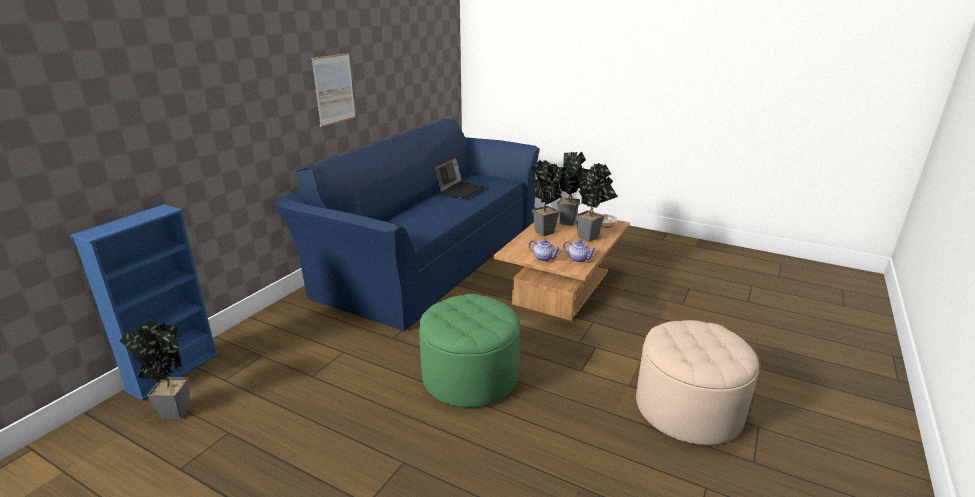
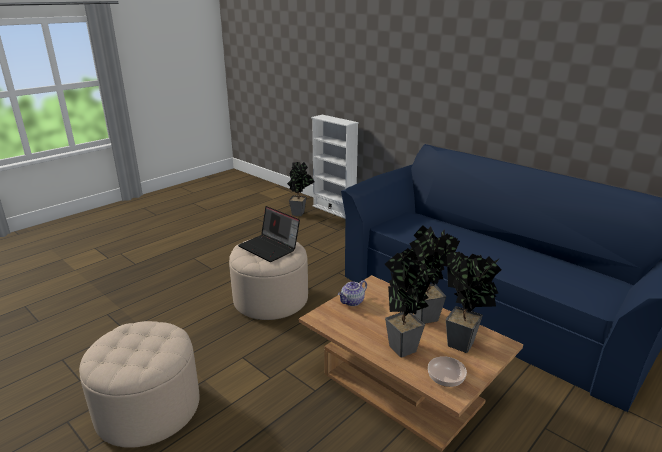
camera: 105 degrees right, 0 degrees up
blue bookcase [70,204,219,401] -> white bookcase [311,115,359,219]
picture [311,53,356,127] -> none
green ottoman [419,294,520,408] -> beige ottoman [229,239,308,320]
laptop [434,156,485,199] -> laptop moved to [238,206,300,262]
teapot [563,240,597,263] -> none

